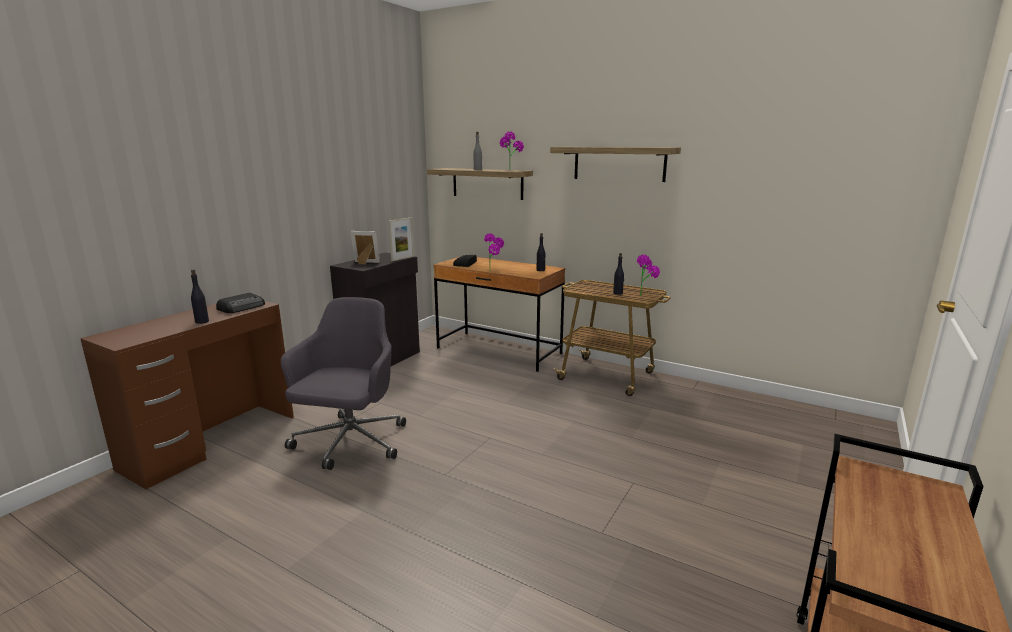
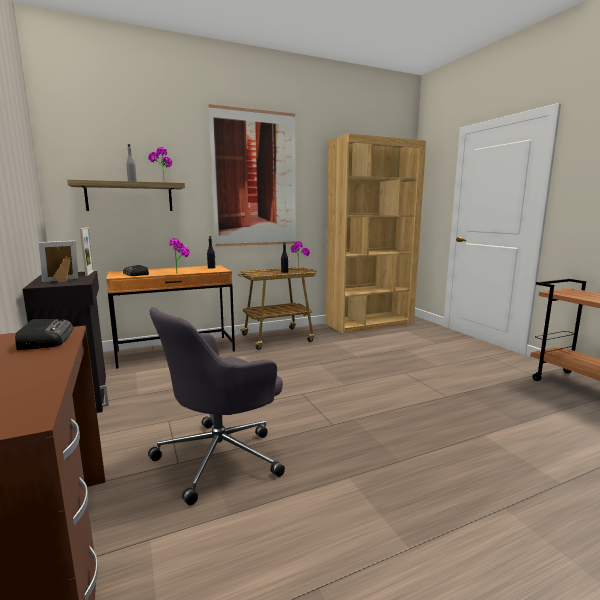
camera: 55 degrees left, 5 degrees down
black bottle [191,270,209,324] -> none
grey office chair [281,297,406,470] -> grey office chair turned 90 degrees counterclockwise [148,307,285,505]
shelf [550,147,681,182] -> picture [208,104,296,246]
none -> brown bookcase [326,133,426,333]

